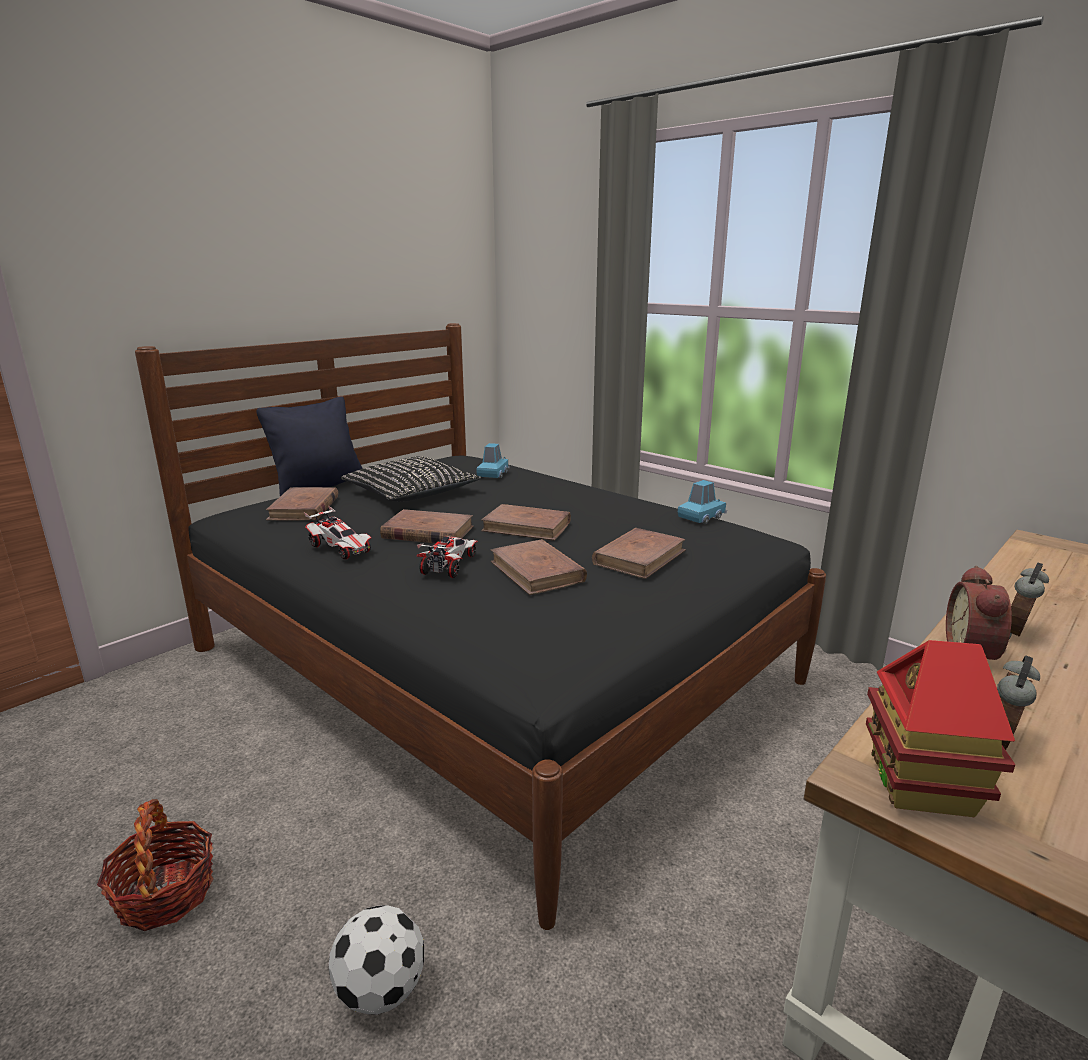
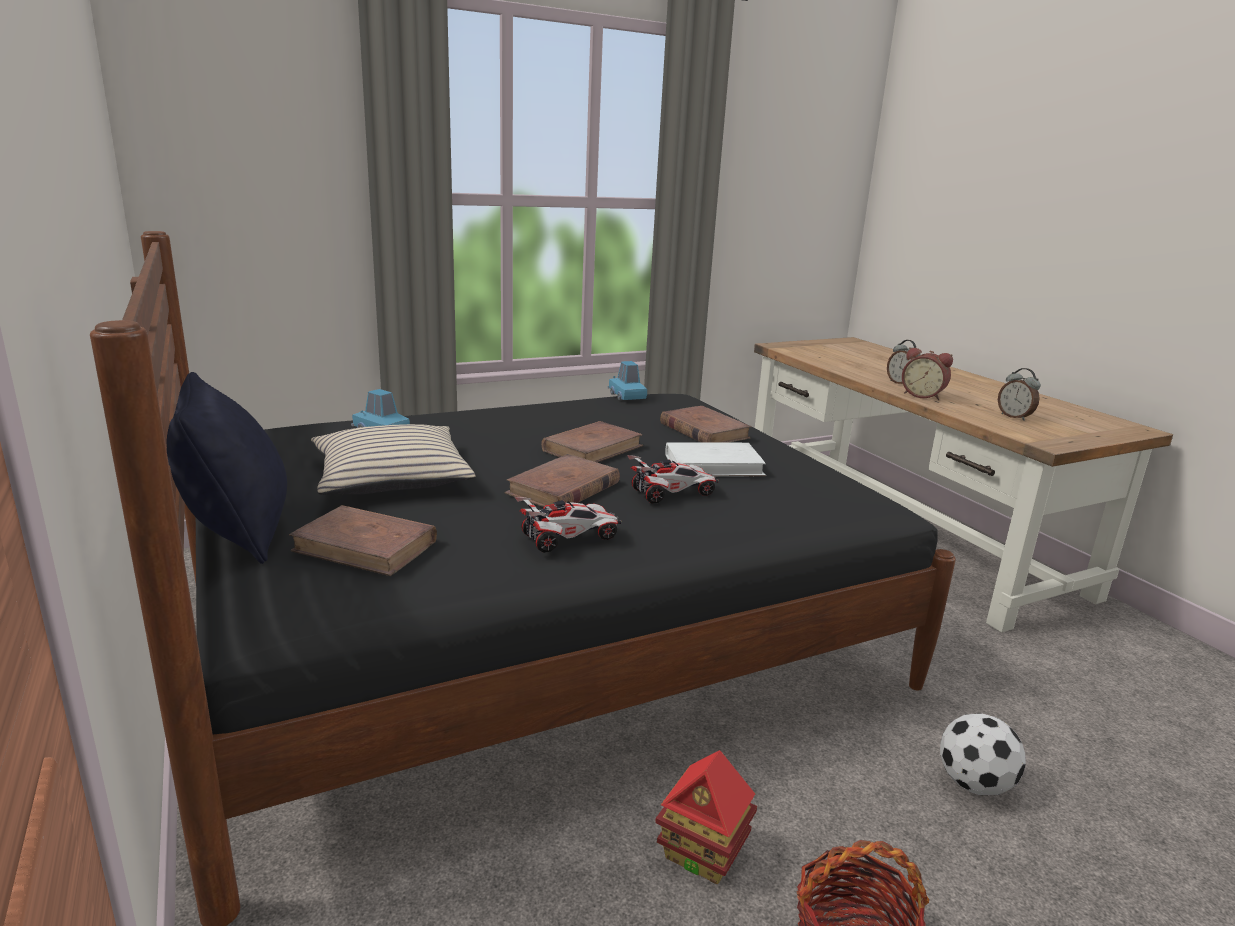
camera: 70 degrees left, 0 degrees up
black pillow [341,456,481,502] -> beige pillow [311,424,476,495]
toy car [417,536,478,578] -> toy car turned 120 degrees clockwise [627,455,719,504]
brown book [491,539,587,595] -> white book [665,442,766,477]
toy house [866,640,1015,817] -> toy house moved to [655,750,757,884]

